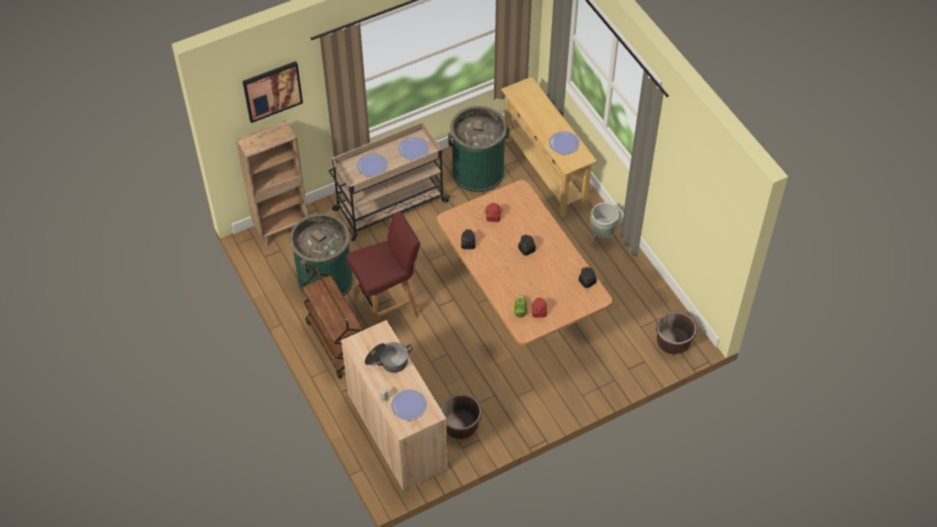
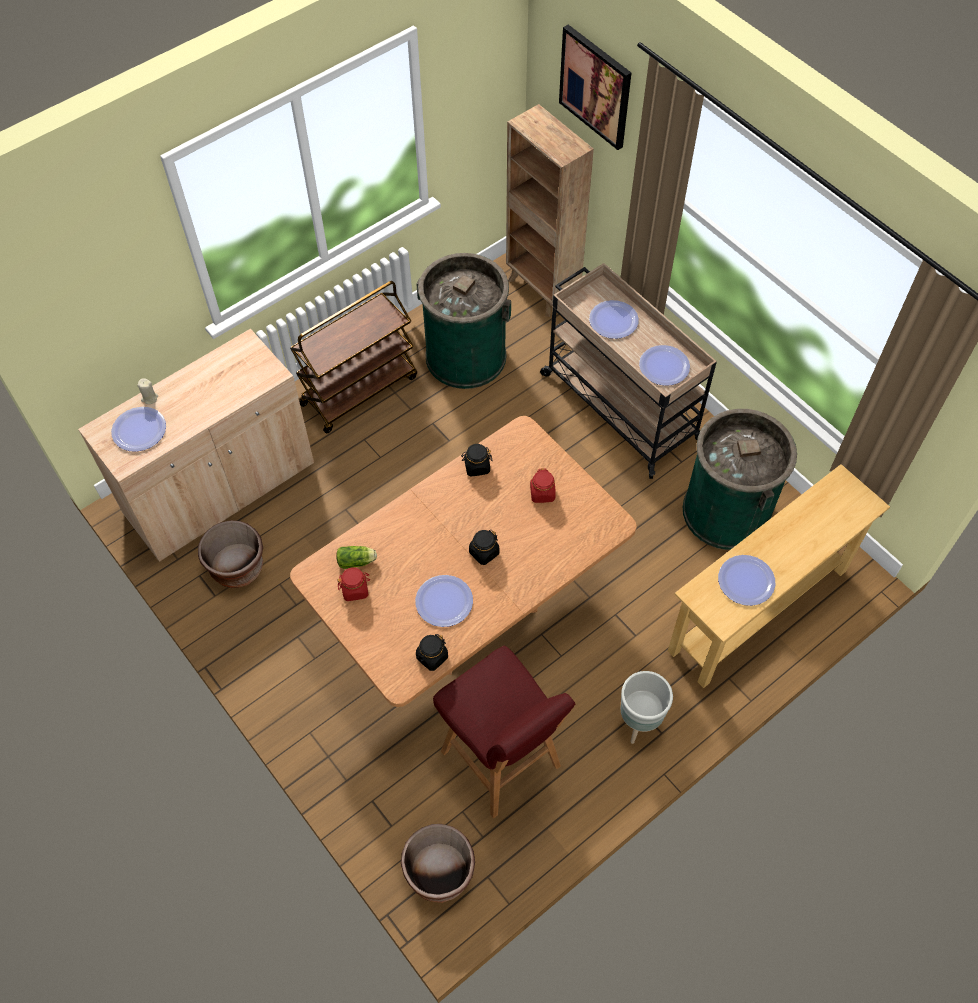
camera: 80 degrees right, 5 degrees up
red stool [346,211,420,326] -> red stool moved to [433,646,575,818]
cooking pot [365,342,413,373] -> none
none -> plate [415,575,473,627]

